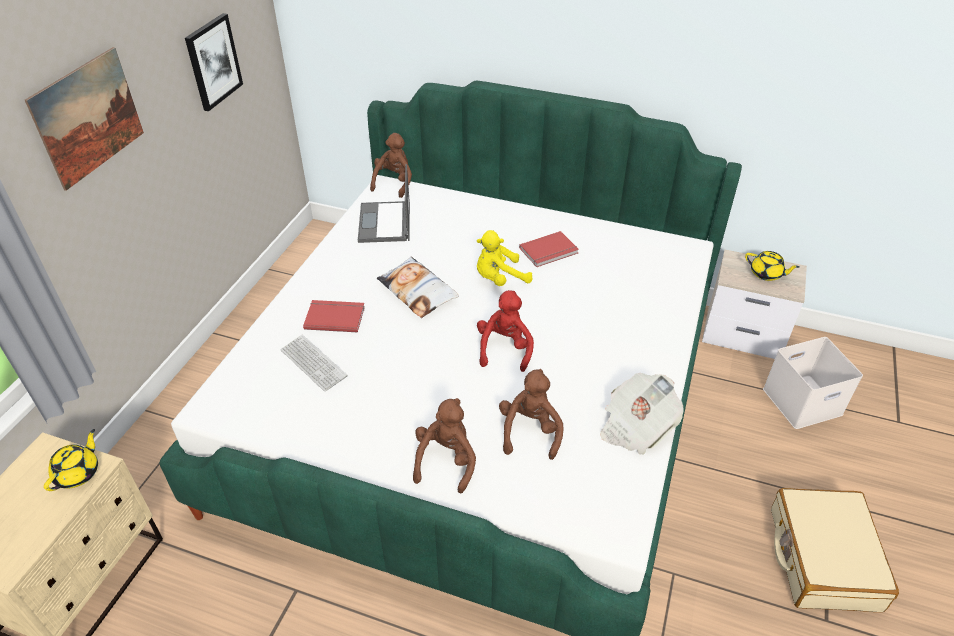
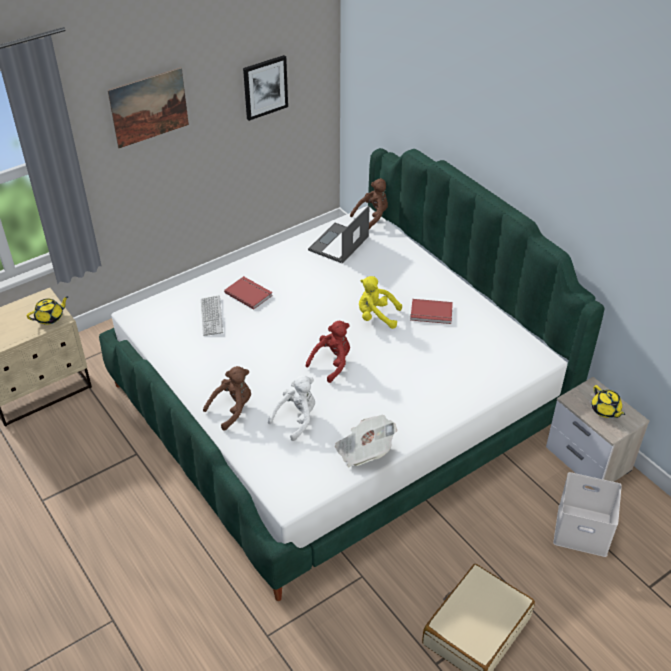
camera: 35 degrees right, 0 degrees up
pillow [377,257,459,318] -> none
brown plush toy [499,369,564,460] -> white plush toy [268,375,315,441]

